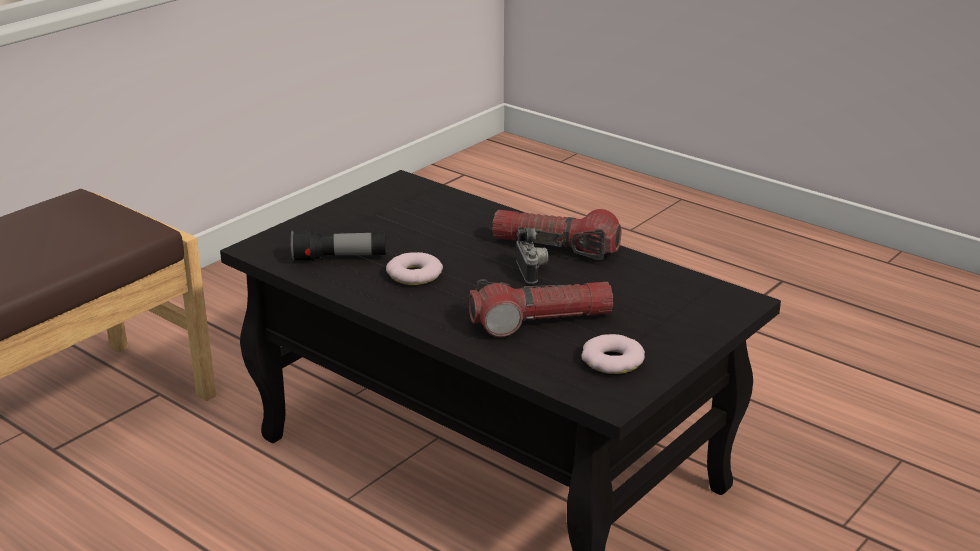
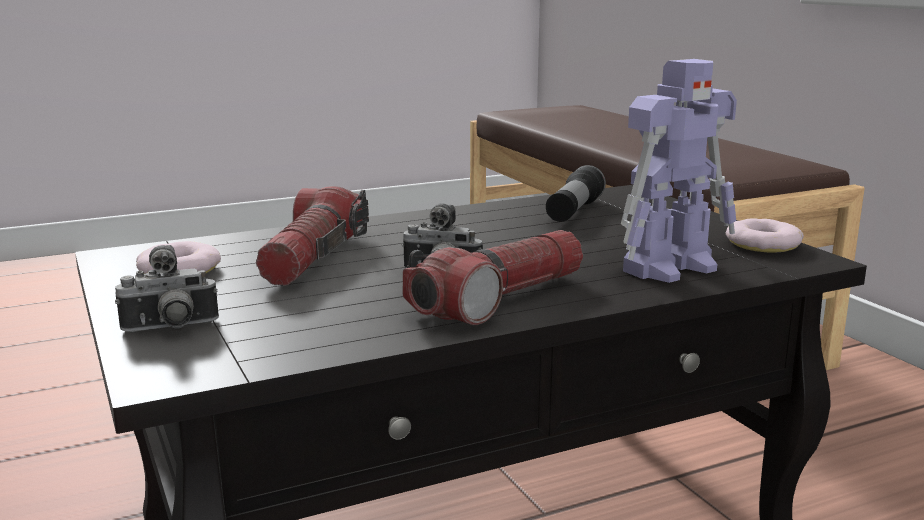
camera: 115 degrees right, 10 degrees down
donut [386,252,443,285] -> donut moved to [726,218,804,253]
none -> camera [115,245,219,332]
none -> toy robot [621,59,737,283]

